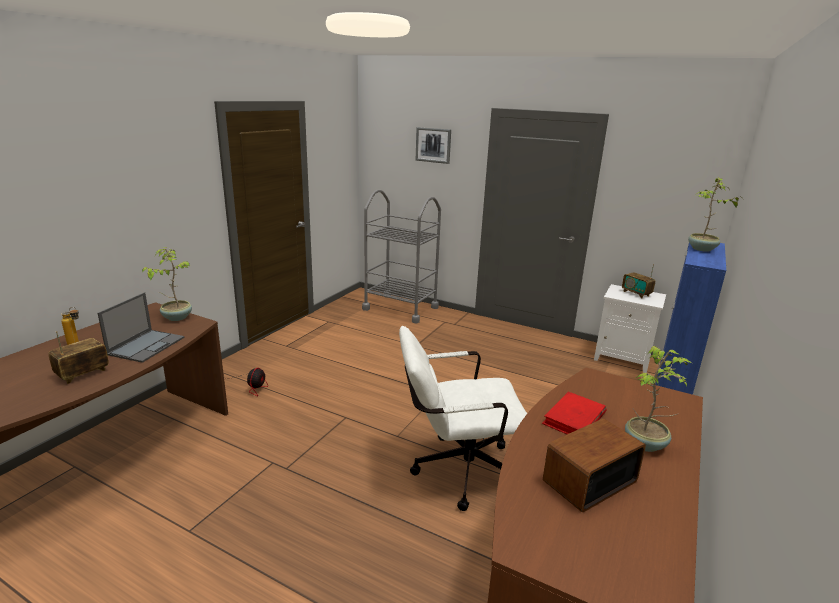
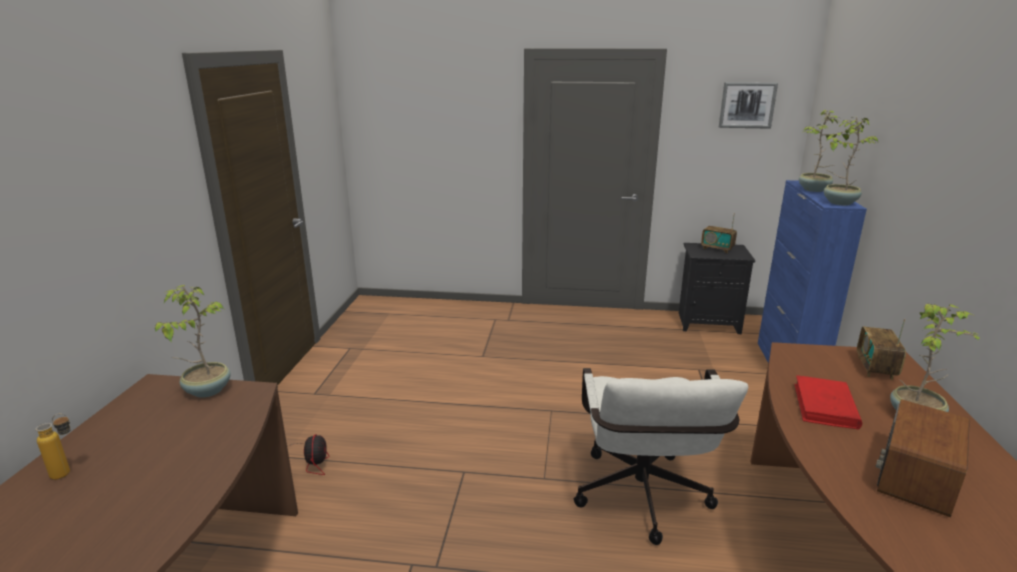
camera: 20 degrees left, 0 degrees up
radio [48,331,109,384] -> radio moved to [857,319,906,380]
laptop [97,292,184,363] -> none
grey cart [362,190,441,323] -> none
white office chair [399,326,527,511] -> white office chair turned 60 degrees counterclockwise [574,368,748,545]
picture [416,127,451,164] -> picture moved to [719,82,778,129]
white nightstand [594,284,666,373] -> black nightstand [679,243,755,334]
none -> potted plant [824,117,879,205]

